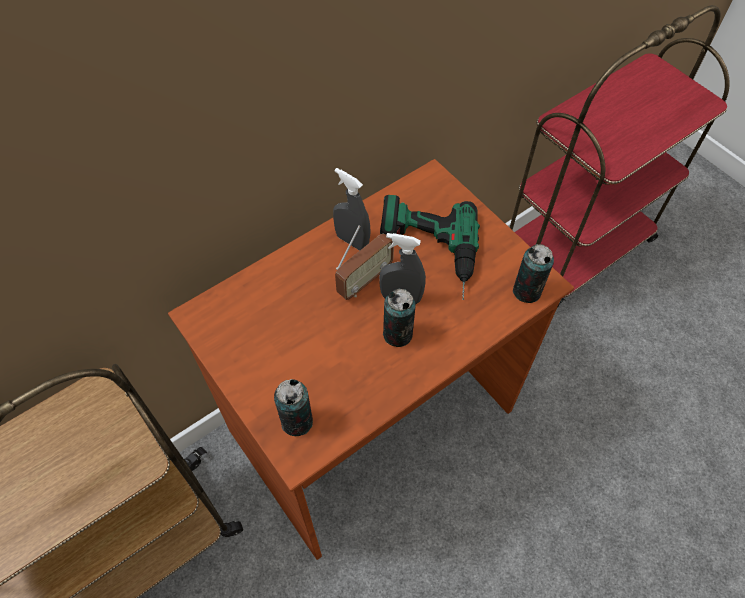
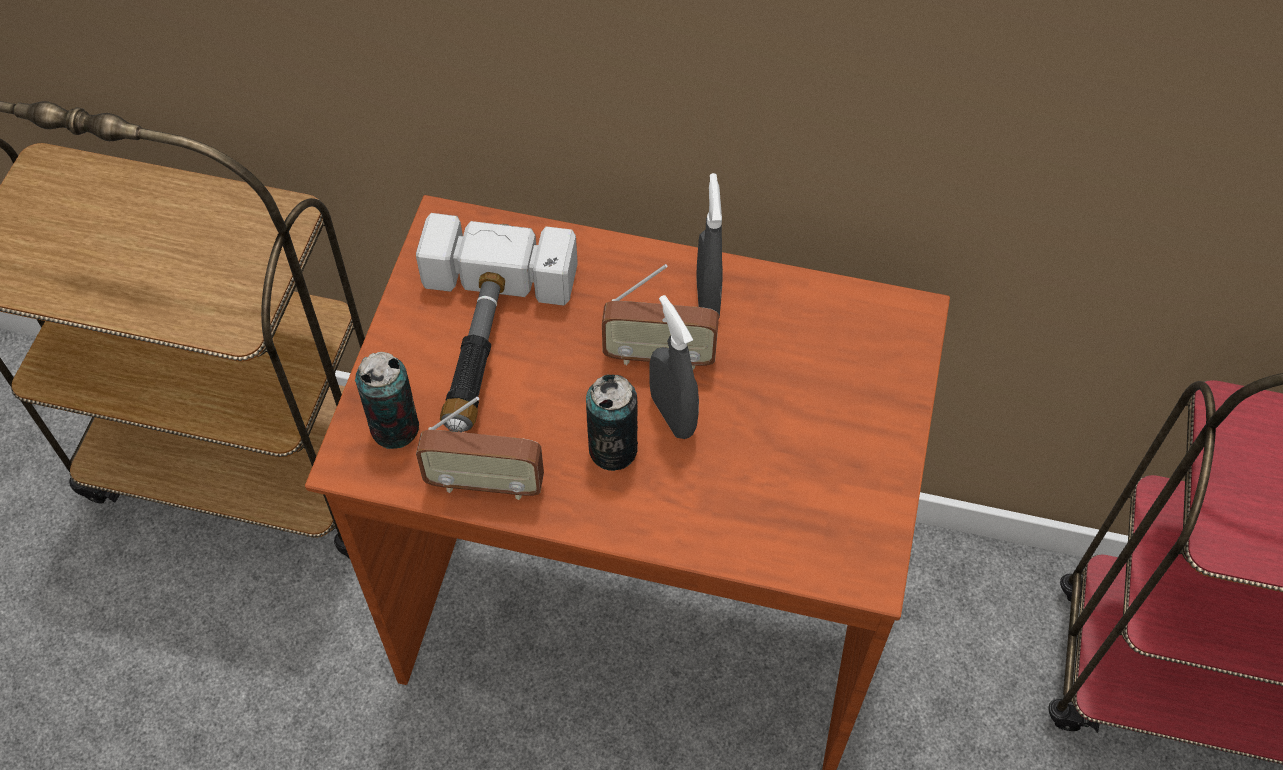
camera: 50 degrees right, 0 degrees up
power drill [380,195,480,300] -> none
can [513,244,554,303] -> none
none -> hammer [416,213,578,432]
none -> radio [416,397,544,500]

